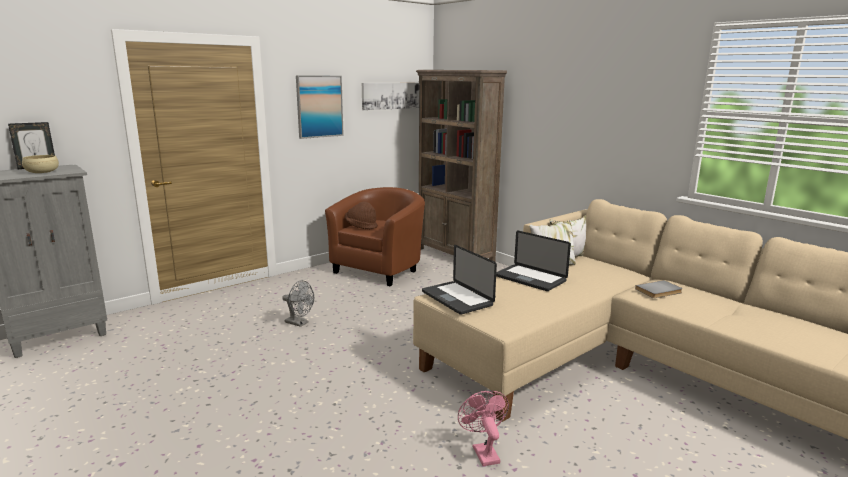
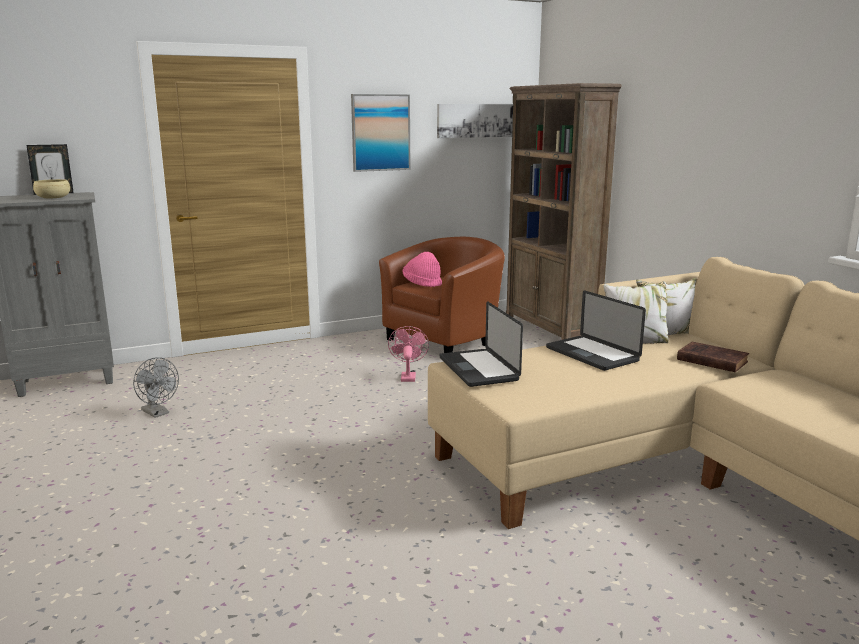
camera: 15 degrees right, 0 degrees up
grey fan [282,280,314,327] -> grey fan moved to [133,357,179,418]
brown hat [345,201,378,229] -> pink hat [403,252,442,287]
pink fan [458,390,509,466] -> pink fan moved to [388,326,429,382]
grey book [635,280,683,298] -> none
none -> brown book [677,342,749,373]

